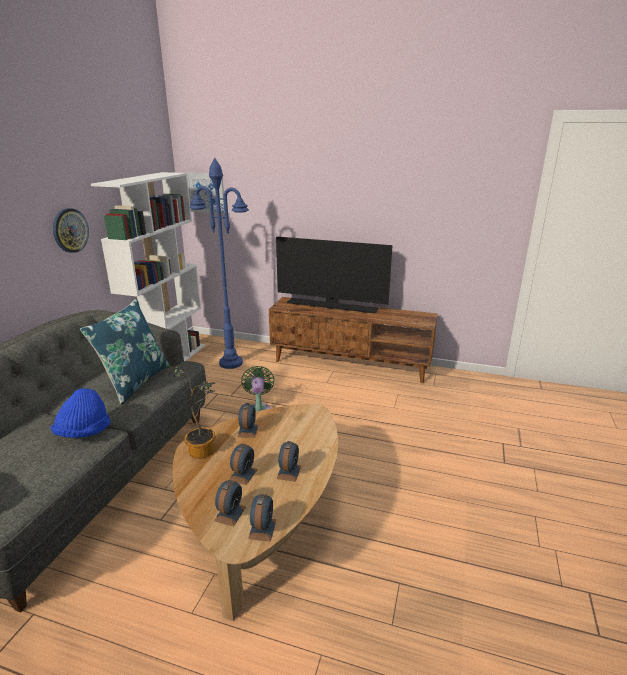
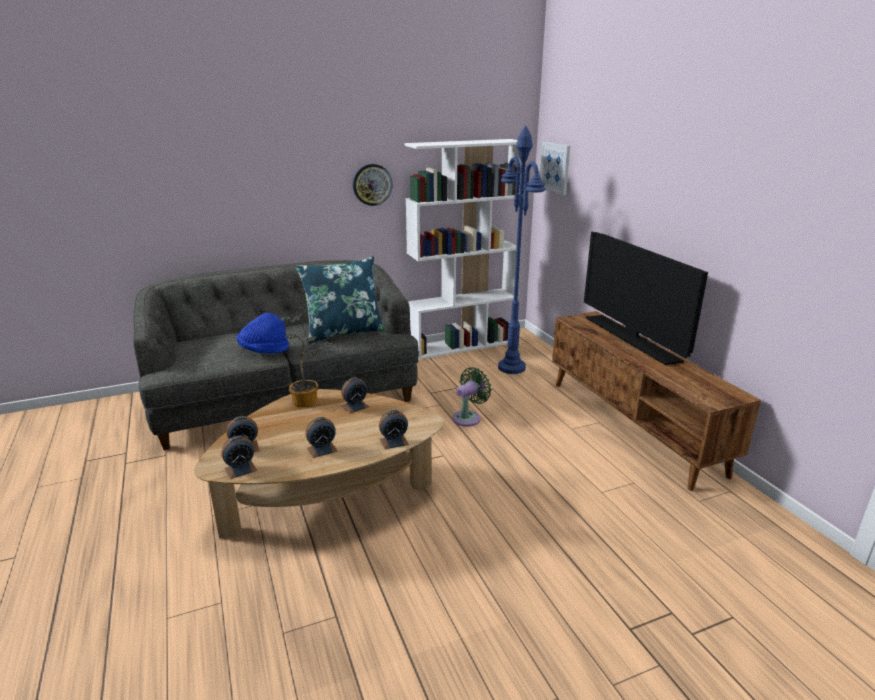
camera: 50 degrees right, 0 degrees up
alarm clock [229,444,258,485] -> alarm clock moved to [379,410,409,449]

